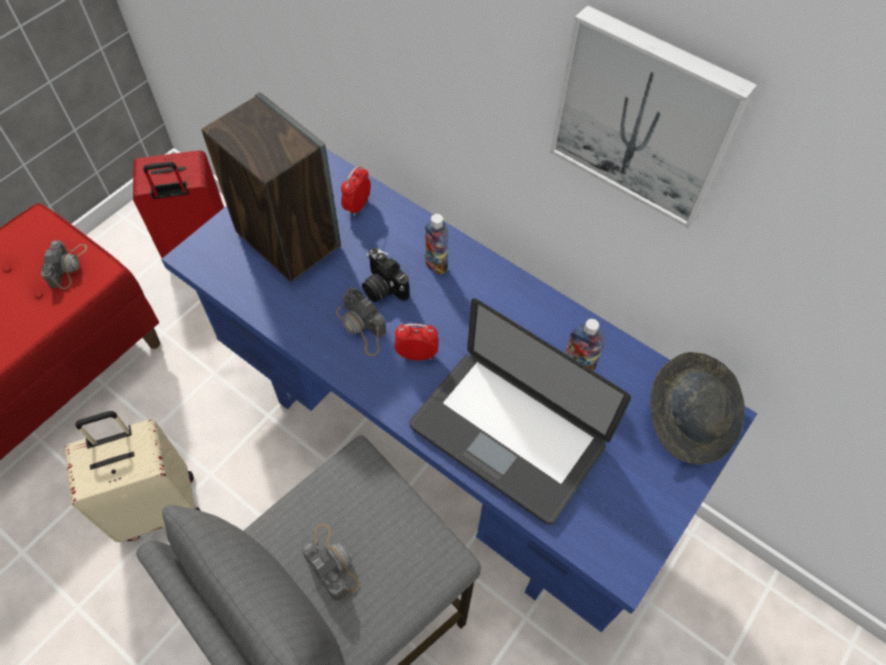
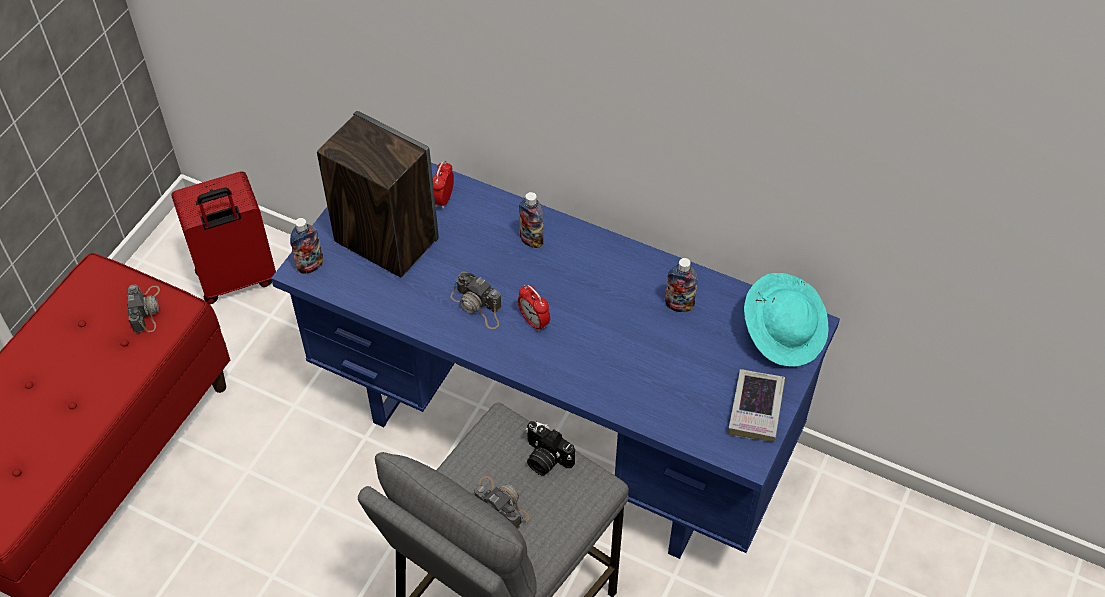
camera: 10 degrees left, 5 degrees down
beige suitcase [65,411,201,542] -> none
camera [362,248,410,302] -> camera moved to [525,421,575,476]
alarm clock [395,324,439,360] -> alarm clock turned 120 degrees counterclockwise [518,285,550,332]
laptop [409,298,631,525] -> none
picture [550,5,757,228] -> none
grey hat [650,352,745,465] -> turquoise hat [744,273,828,367]
none -> bottle [290,218,323,274]
none -> book [728,369,785,442]

